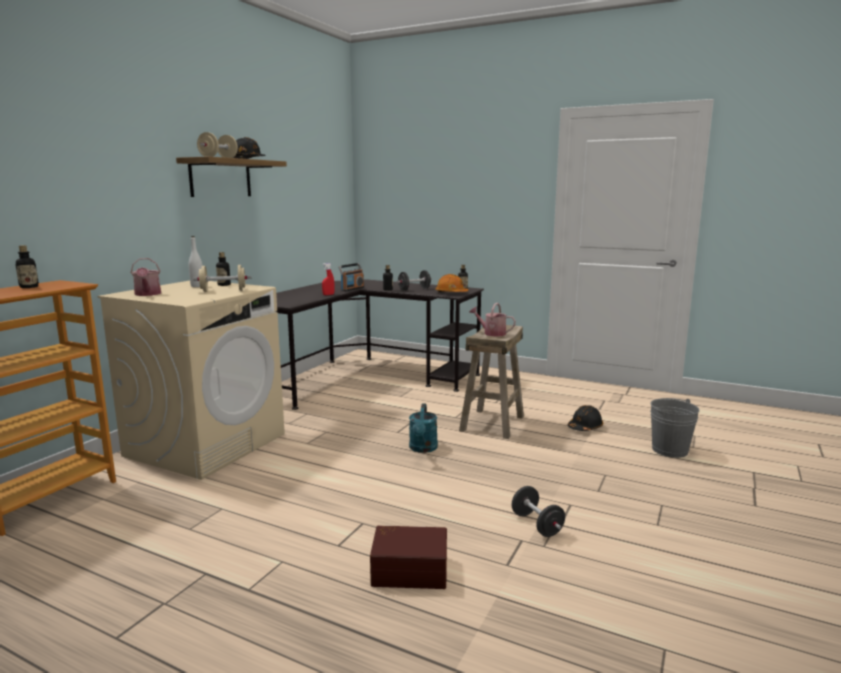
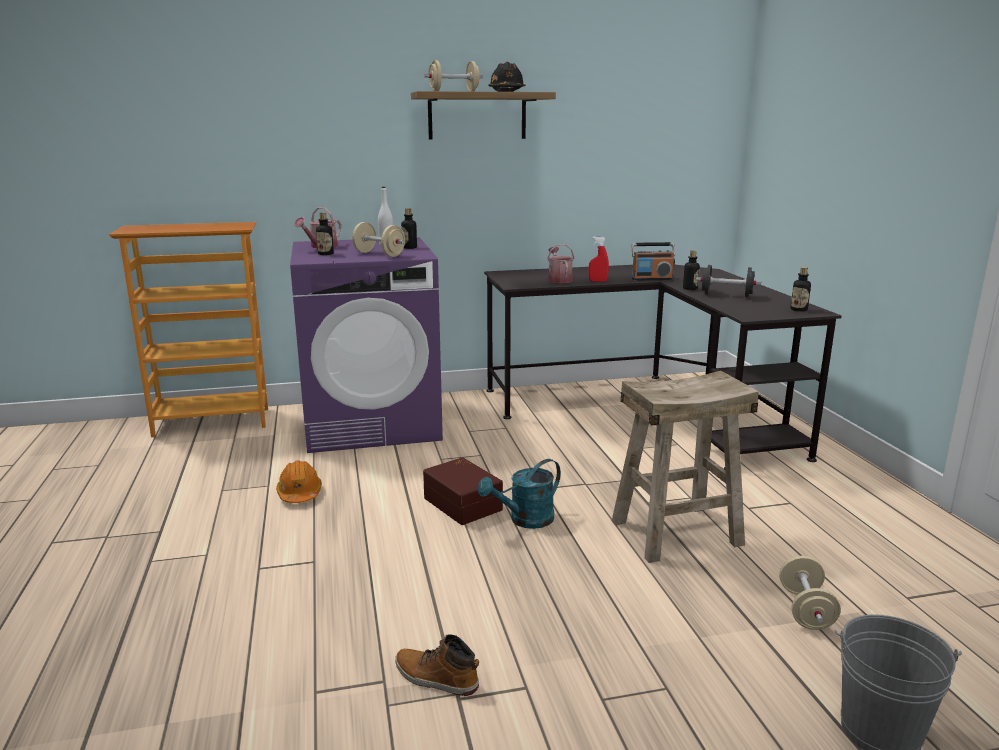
camera: 50 degrees right, 5 degrees up
bottle [15,245,39,288] -> bottle moved to [316,213,334,255]
beige washing machine [98,280,285,480] -> purple washing machine [290,237,443,453]
brown storage box [370,526,447,589] -> brown storage box moved to [423,457,503,525]
orange hard hat [435,274,469,293] -> orange hard hat moved to [276,460,322,503]
watering can [469,303,516,337] -> watering can moved to [547,244,574,283]
black dumbbell [512,486,565,537] -> boot [395,634,479,696]
black hard hat [568,405,603,431] -> beige dumbbell [779,556,841,630]

